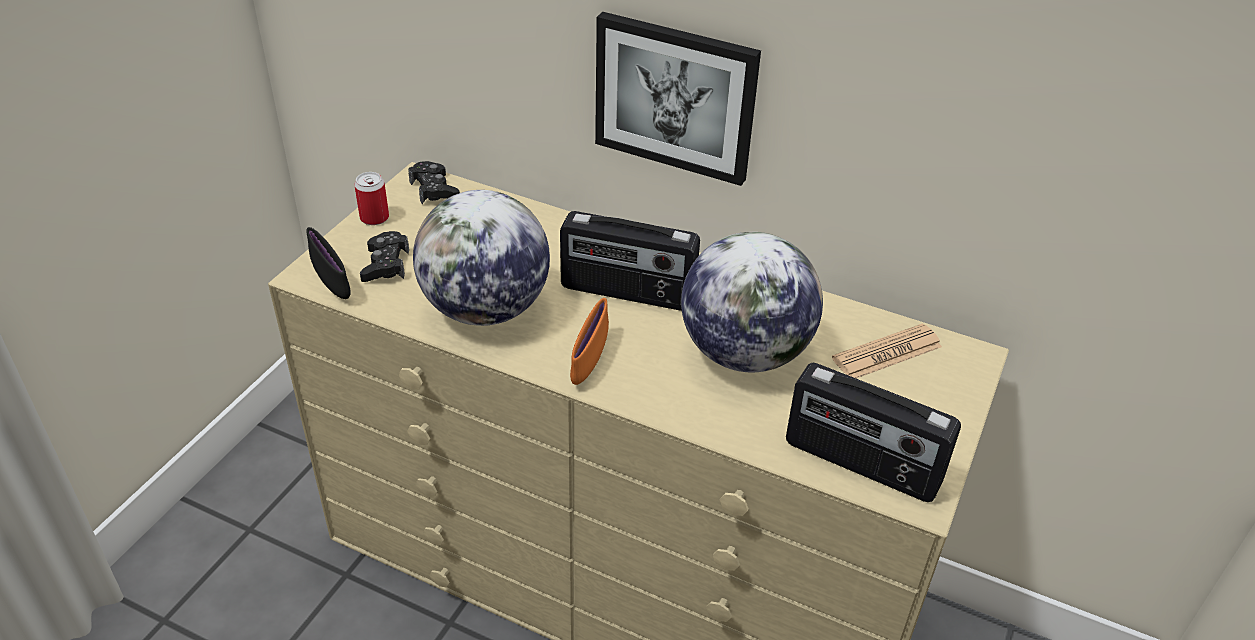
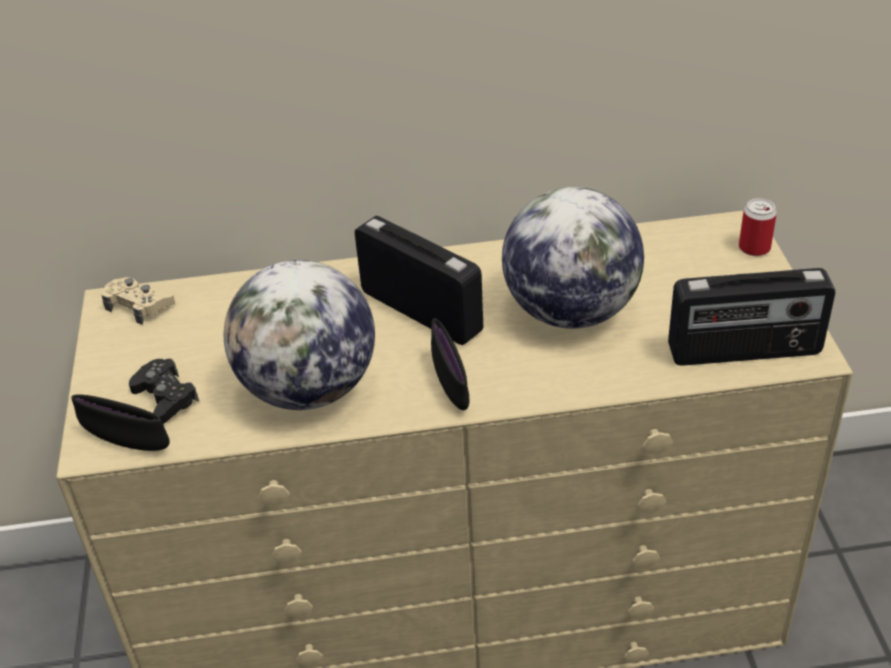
camera: 30 degrees left, 0 degrees up
can [354,172,389,225] -> can moved to [739,198,777,256]
black game controller [408,161,460,204] -> beige game controller [101,277,175,325]
radio [560,211,700,311] -> radio turned 120 degrees counterclockwise [355,216,483,345]
orange bowl [570,298,609,385] -> black bowl [431,318,469,410]
picture [595,12,761,186] -> none
newspaper [832,324,942,378] -> none

